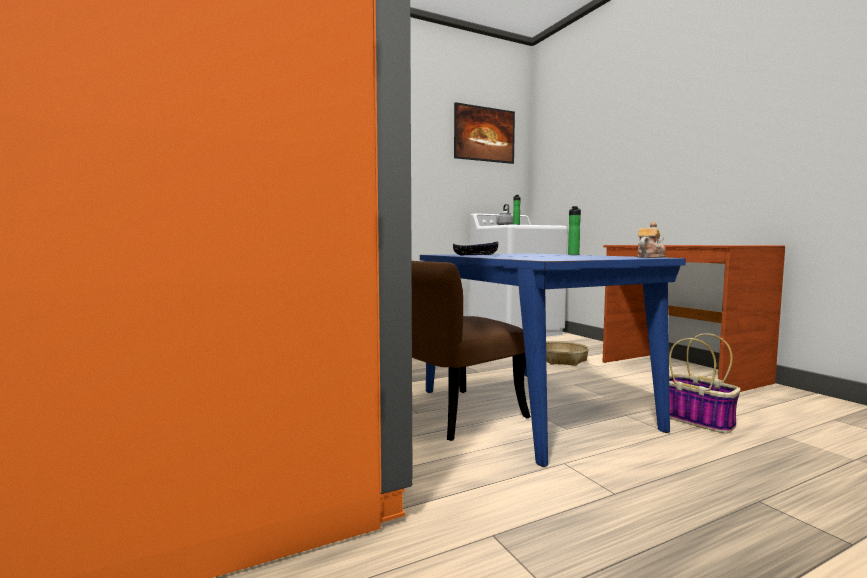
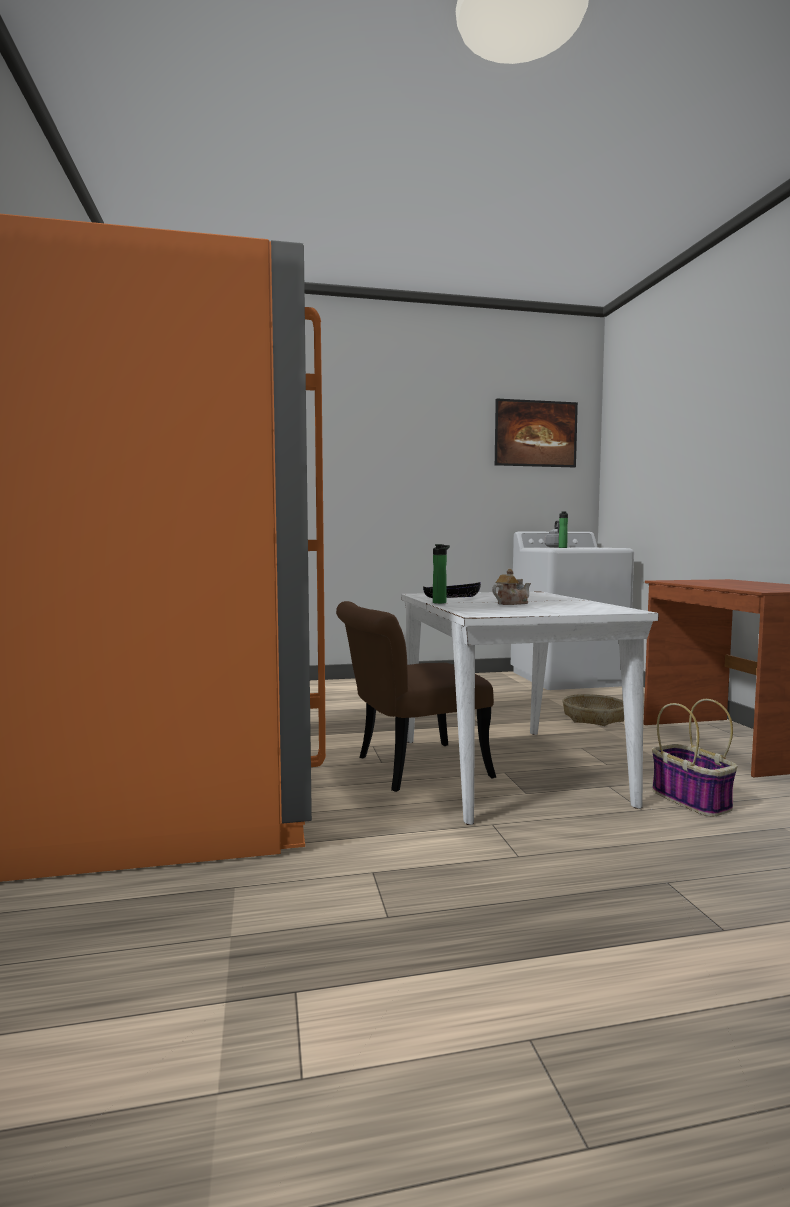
camera: 15 degrees right, 0 degrees up
blue dining table [420,253,686,467] -> white dining table [401,591,659,825]
bottle [568,206,581,255] -> bottle moved to [433,544,450,604]
teapot [637,222,666,258] -> teapot moved to [492,569,531,605]

